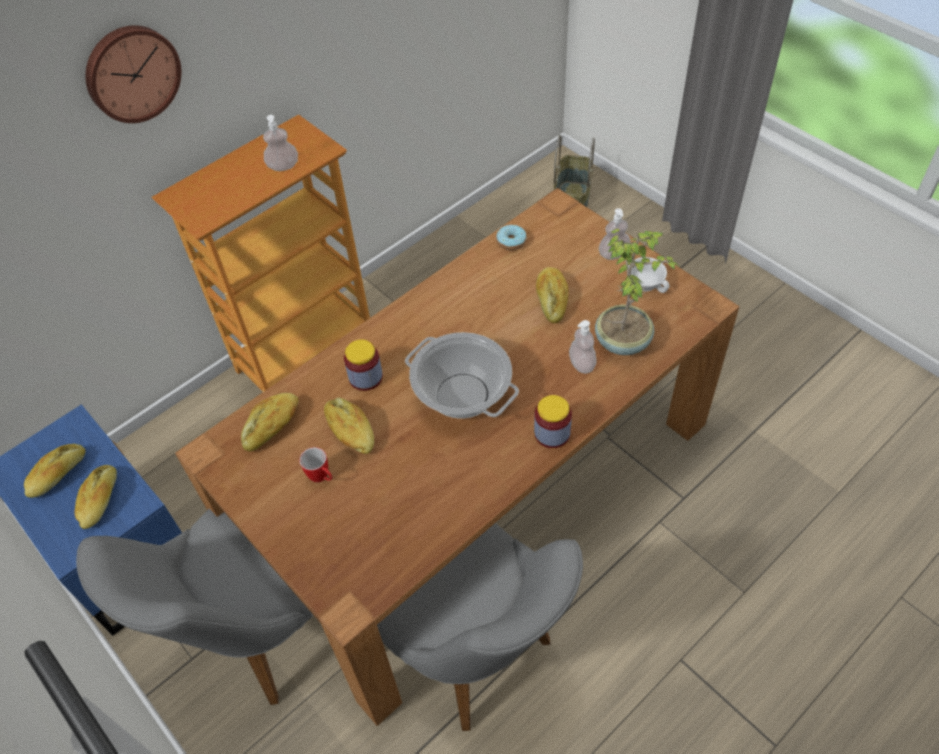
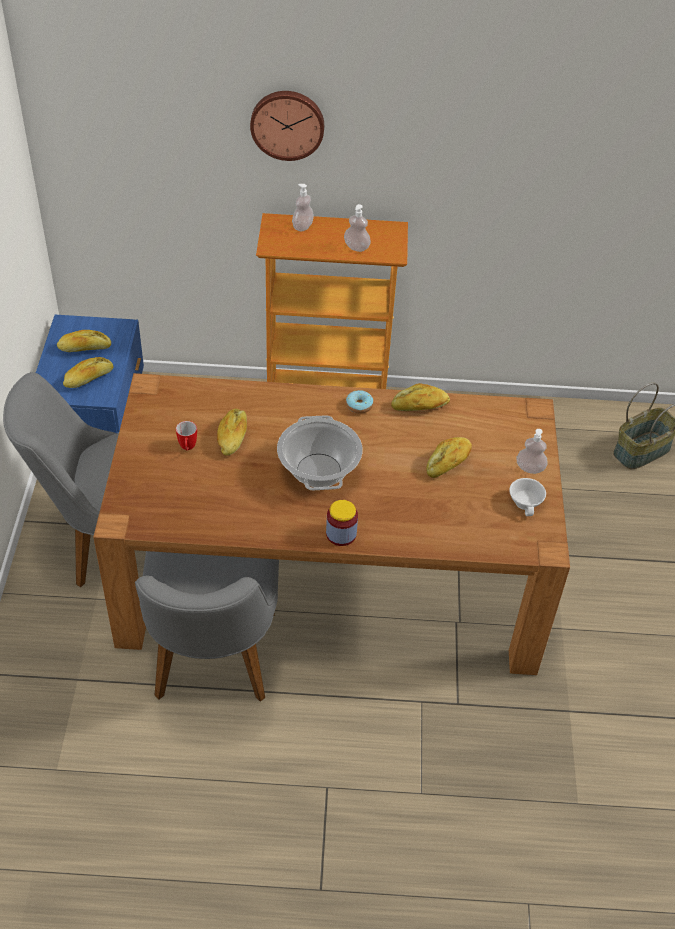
camera: 40 degrees right, 5 degrees down
bread [241,393,298,451] -> bread moved to [391,383,450,411]
jar [344,340,383,391] -> none
donut [496,225,527,251] -> donut moved to [346,390,373,414]
soap dispenser [569,320,597,374] -> soap dispenser moved to [292,184,314,231]
potted plant [595,229,678,355] -> none

